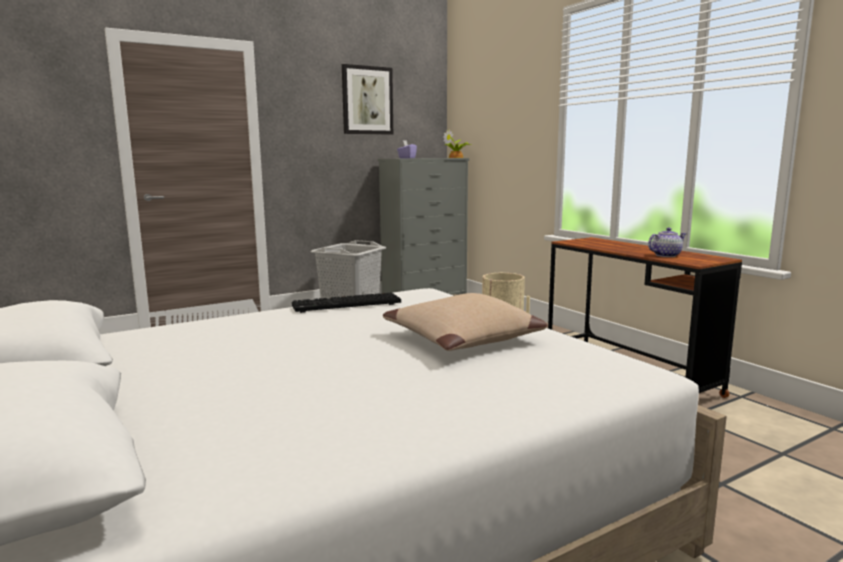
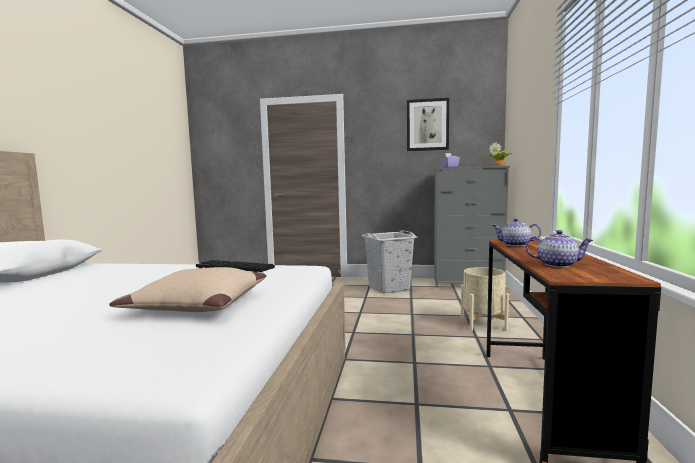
camera: 40 degrees right, 5 degrees down
none -> teapot [492,218,541,246]

